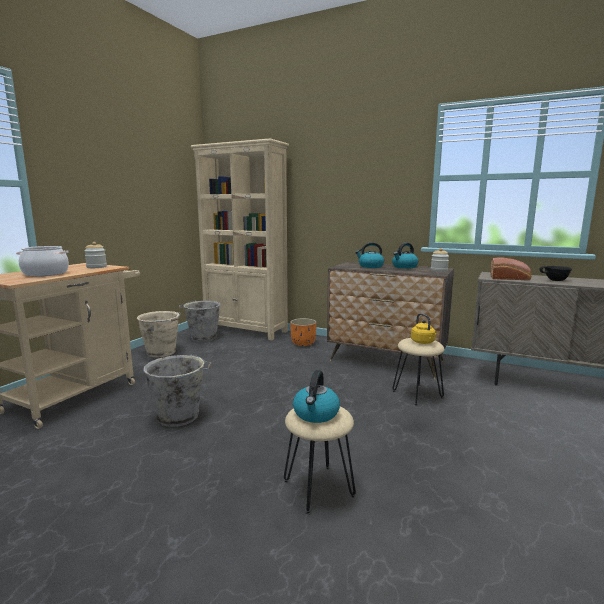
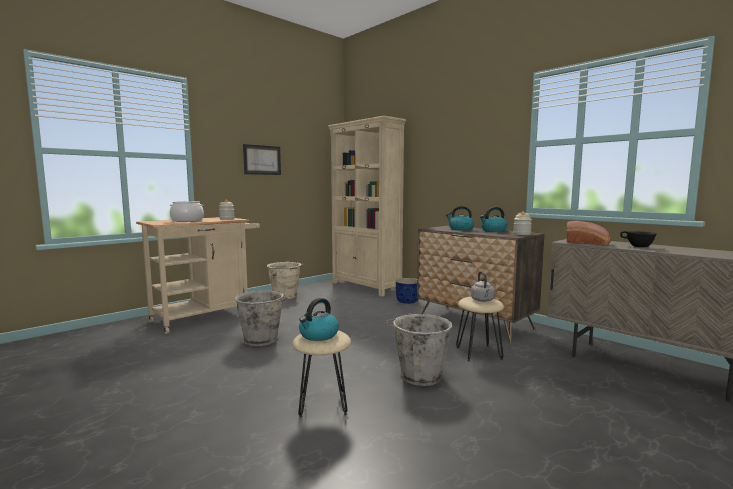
camera: 20 degrees right, 5 degrees down
grey bucket [179,301,220,342] -> grey bucket moved to [386,313,452,386]
orange planter [290,318,316,346] -> blue planter [396,278,418,304]
yellow kettle [411,313,437,344] -> grey kettle [471,272,495,302]
none -> picture [243,144,281,175]

